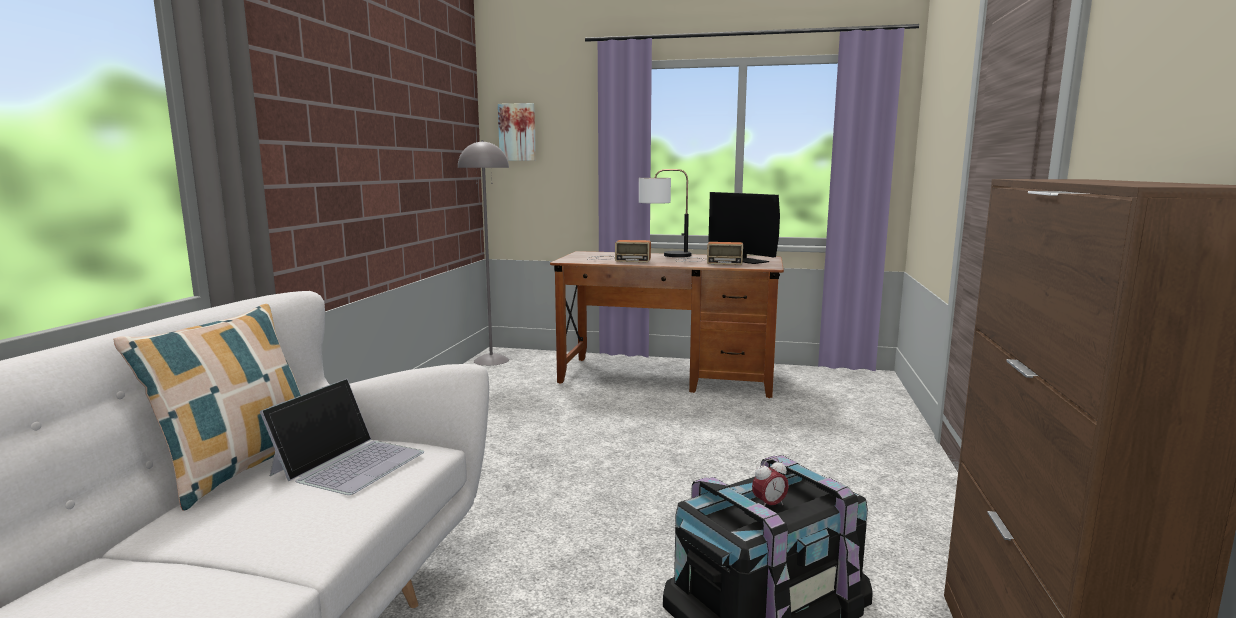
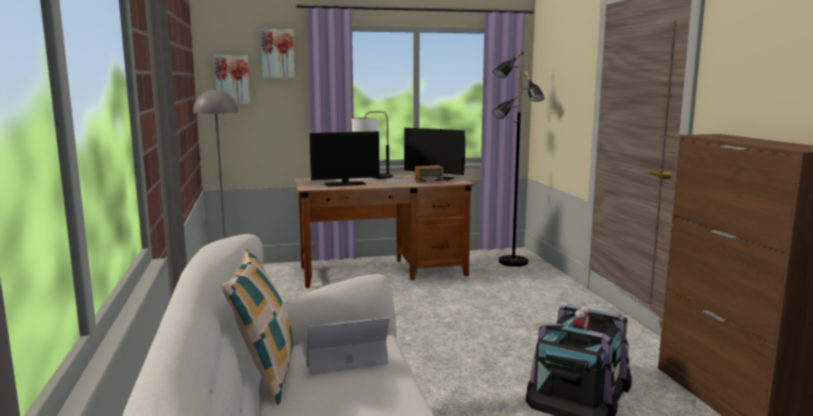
camera: 25 degrees left, 0 degrees up
laptop [260,379,424,495] -> laptop turned 105 degrees counterclockwise [301,317,389,375]
radio [588,240,651,263] -> monitor [310,131,379,187]
none -> picture [261,29,295,78]
none -> black floor lamp [492,50,545,267]

